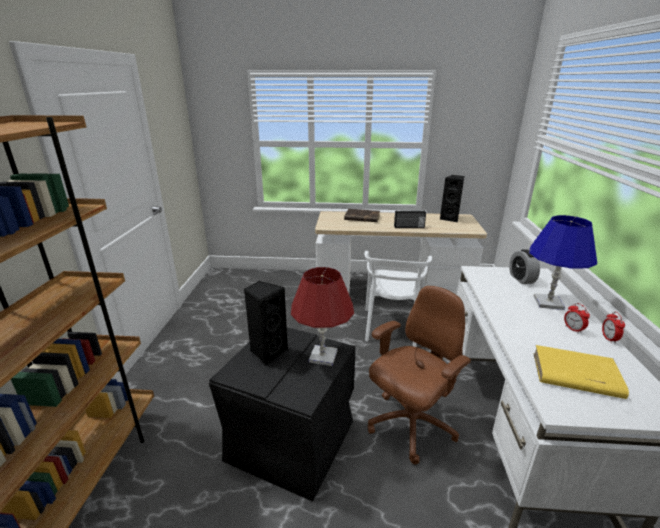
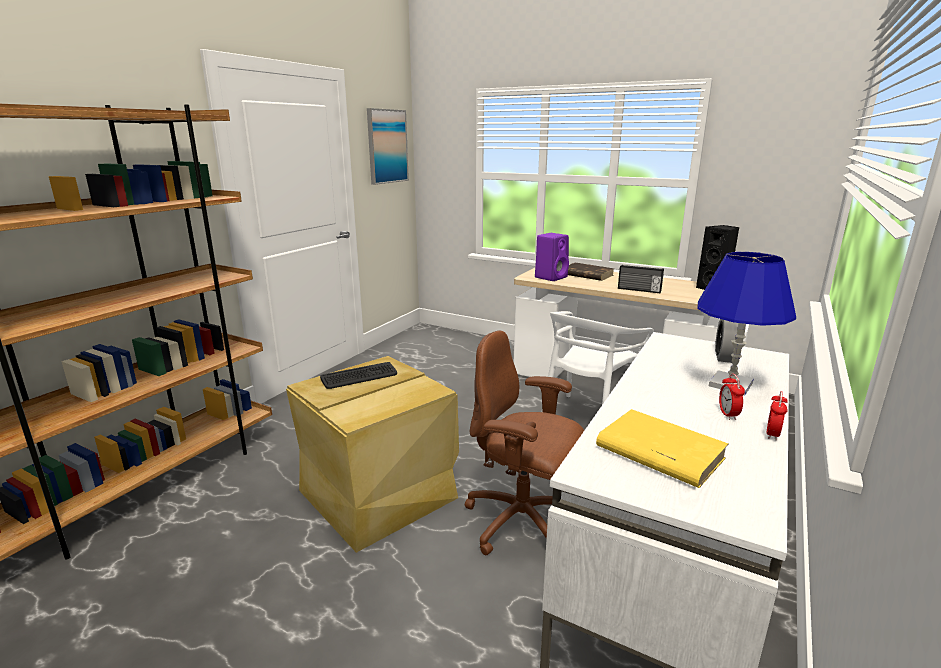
camera: 25 degrees right, 5 degrees down
black storage box [209,327,356,502] -> beige storage box [286,356,459,553]
black speaker [244,281,288,366] -> keyboard [320,362,397,389]
red table lamp [291,267,354,366] -> none
brown office chair [368,286,471,464] -> brown office chair turned 135 degrees counterclockwise [464,331,584,555]
none -> picture [367,108,409,185]
none -> purple speaker [535,233,569,281]

